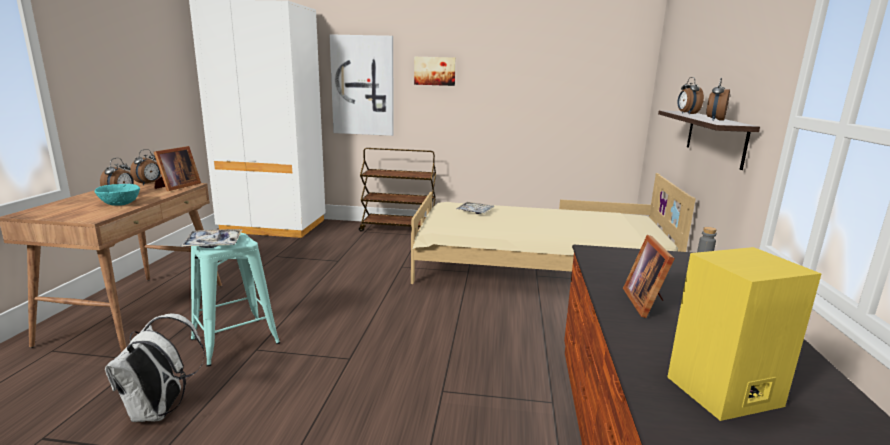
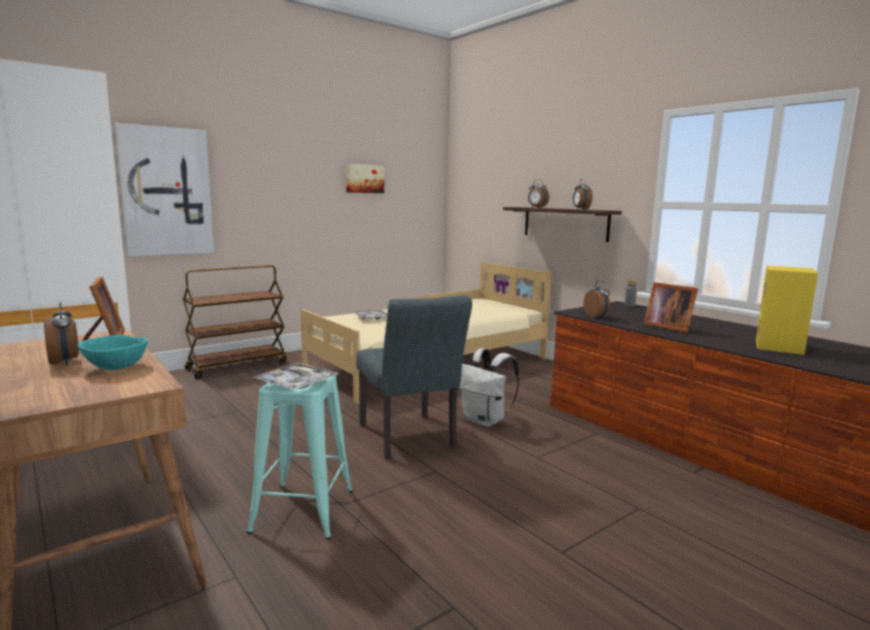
camera: 45 degrees left, 5 degrees down
white backpack [105,314,205,422] -> white backpack moved to [458,348,519,427]
alarm clock [130,149,161,185] -> alarm clock moved to [583,280,610,318]
picture [414,57,456,86] -> picture moved to [346,164,384,193]
none -> grey chair [356,295,472,460]

